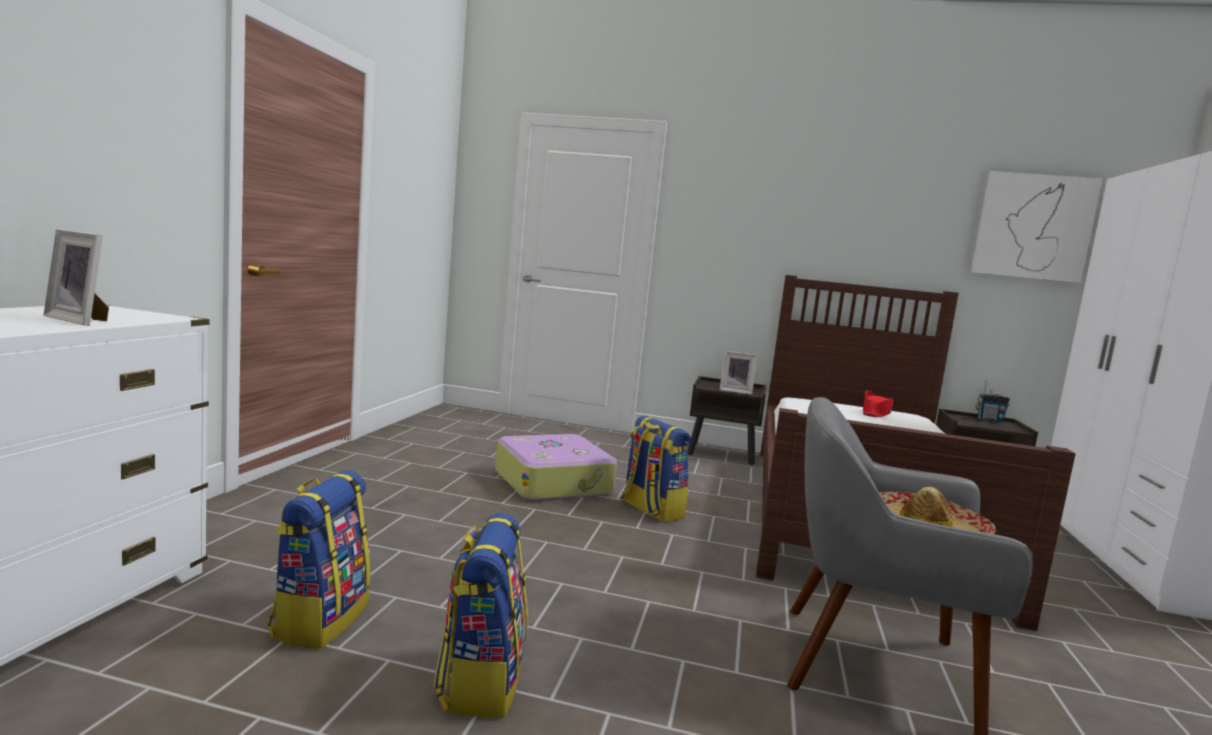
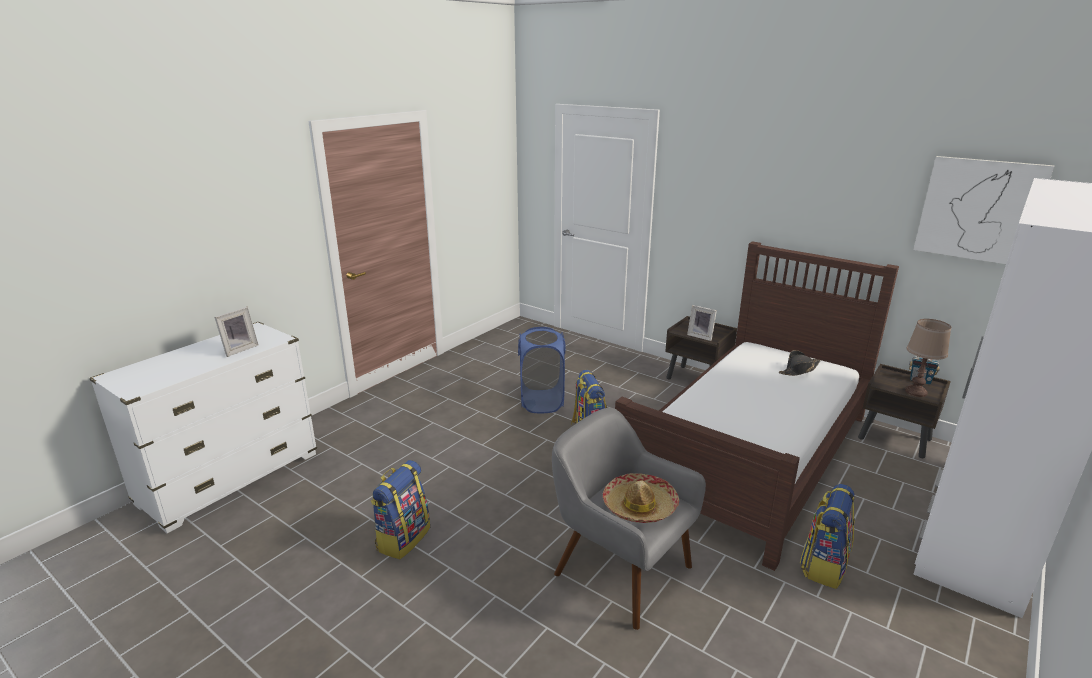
camera: 25 degrees right, 15 degrees up
picture frame [44,229,109,326] -> picture frame turned 105 degrees counterclockwise [214,307,259,357]
backpack [268,470,371,648] -> backpack moved to [800,484,855,589]
suitcase [495,434,617,501] -> blue laundry basket [518,327,565,413]
red hat [863,390,894,417] -> black hat [779,350,821,376]
none -> brown table lamp [905,319,951,397]

